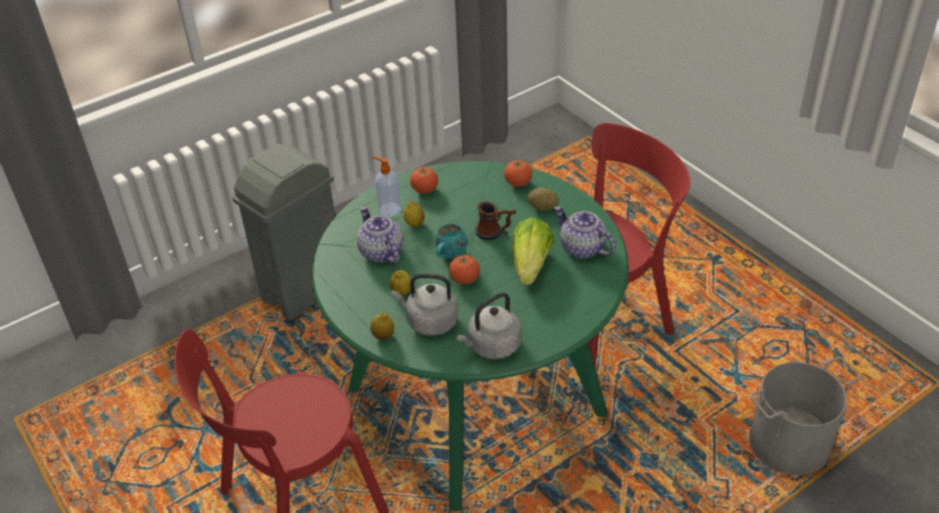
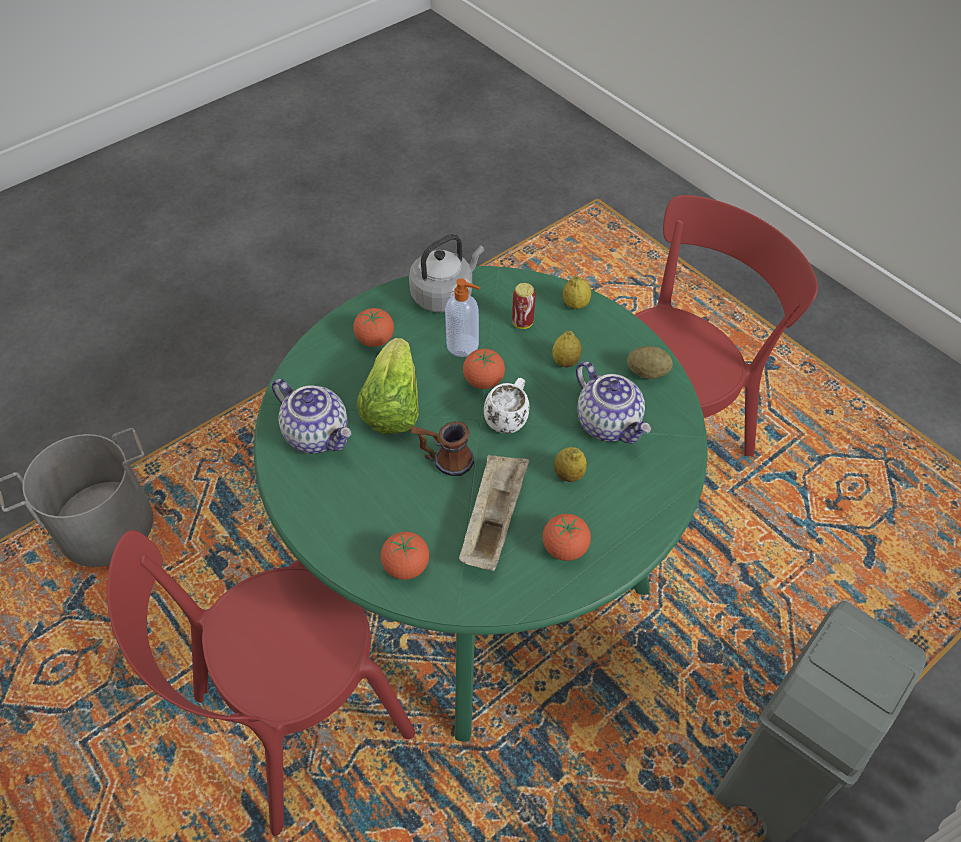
camera: 175 degrees right, 10 degrees up
soap dispenser [372,156,401,217] -> soap dispenser moved to [445,278,480,357]
grey kettle [392,273,458,336] -> can [512,283,536,329]
turquoise mug [435,224,467,259] -> white mug [484,378,529,434]
potato [528,187,559,211] -> potato moved to [627,346,673,379]
none -> tomato [353,308,394,347]
none -> beige tray [459,455,529,571]

